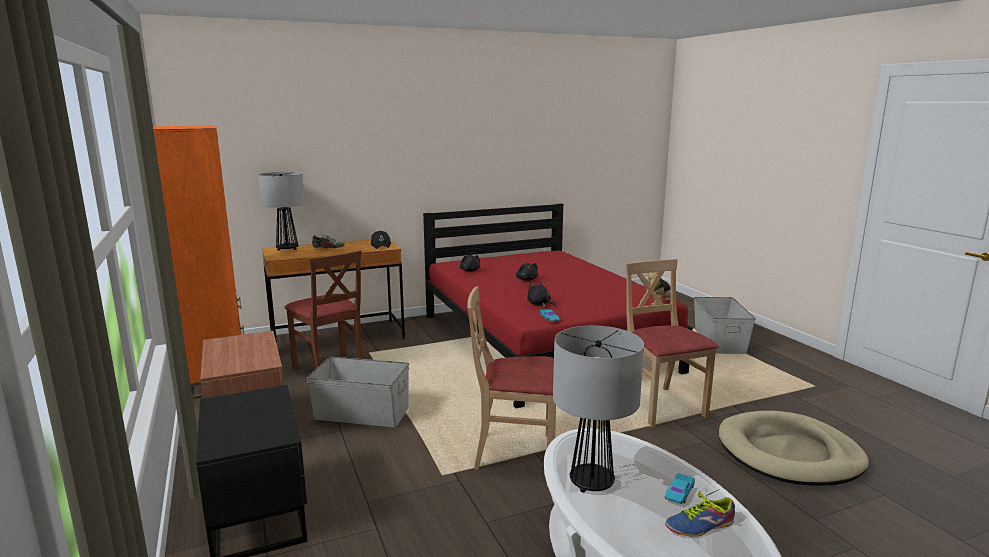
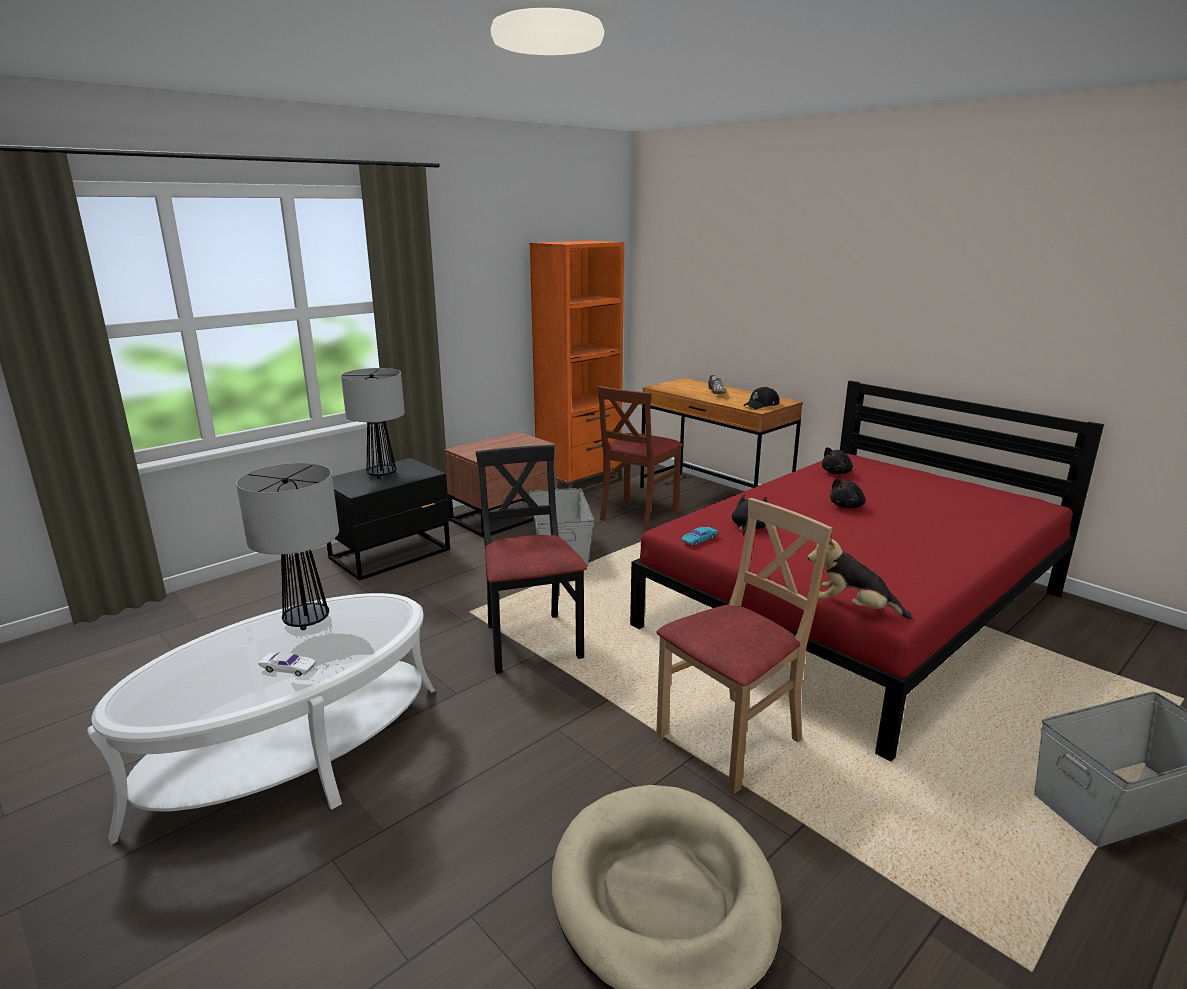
camera: 70 degrees right, 5 degrees up
table lamp [258,172,305,251] -> table lamp moved to [341,368,405,479]
beige chair [467,286,556,469] -> black chair [476,445,587,674]
turquoise toy car [665,474,695,504] -> white toy car [258,652,316,676]
shoe [665,490,735,537] -> none

